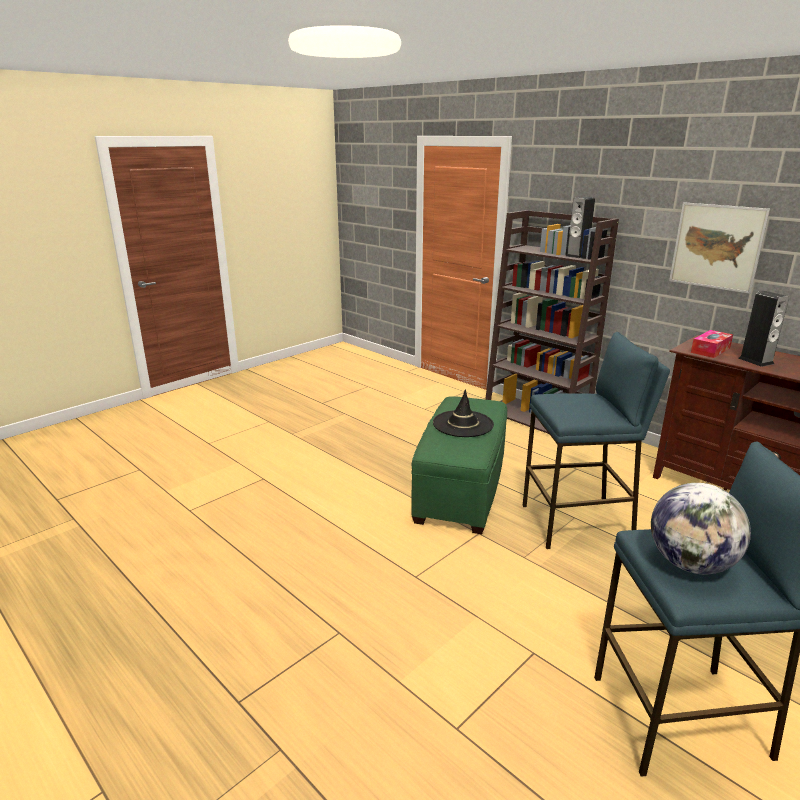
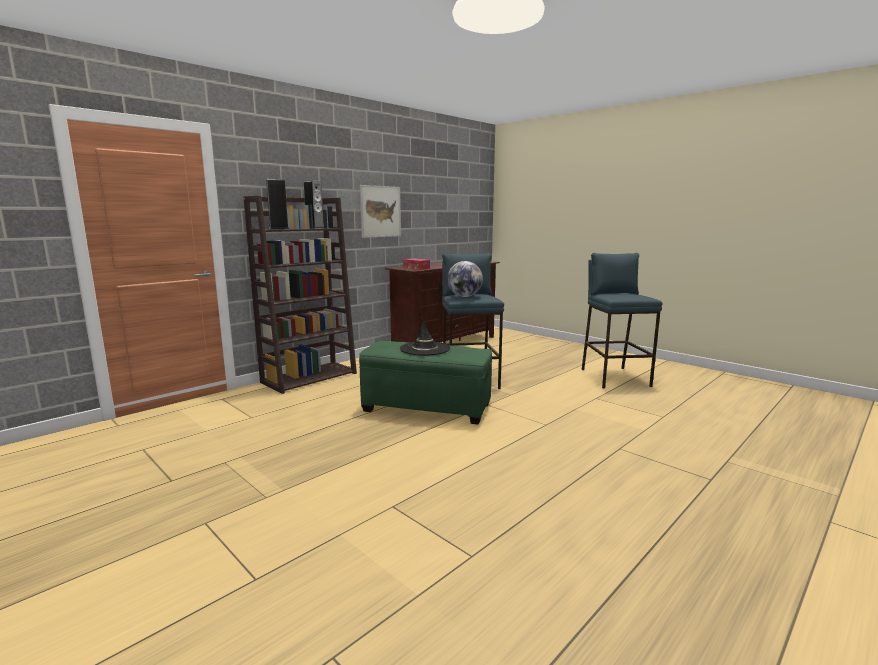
camera: 90 degrees left, 10 degrees down
globe [651,483,751,575] -> globe moved to [447,261,483,297]
speaker [738,291,789,367] -> speaker moved to [266,179,289,229]

